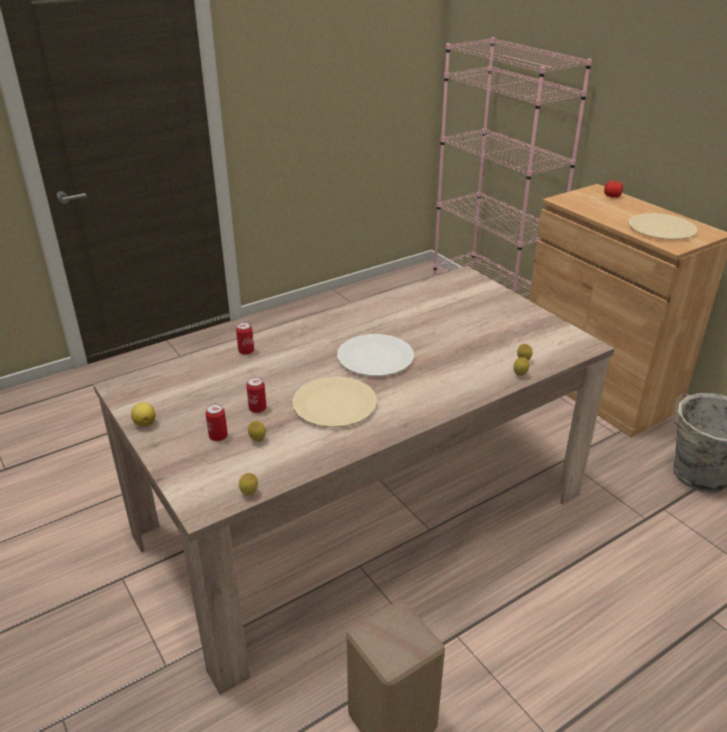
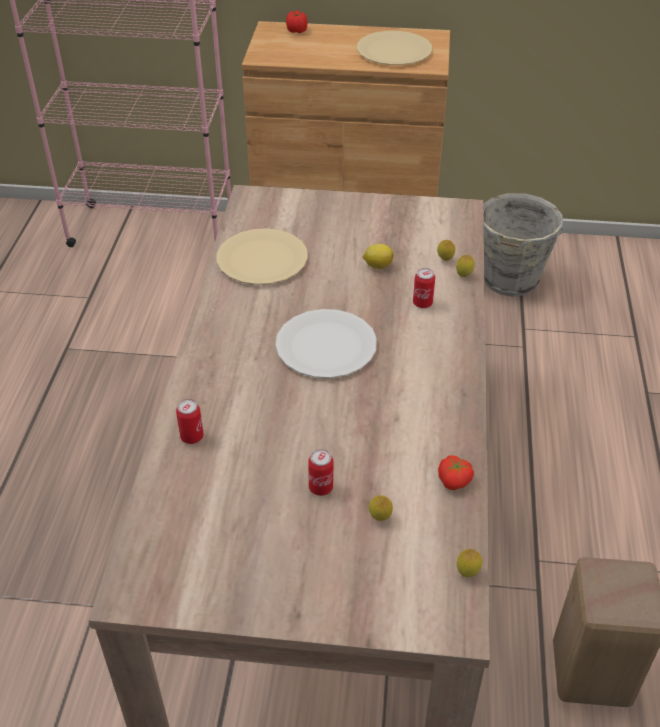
camera: 50 degrees left, 10 degrees up
lemon [131,402,156,427] -> lemon moved to [363,244,393,269]
can [205,404,228,441] -> can moved to [413,268,435,308]
beige plate [292,376,377,428] -> beige plate moved to [217,228,308,285]
none -> tomato [438,455,474,490]

